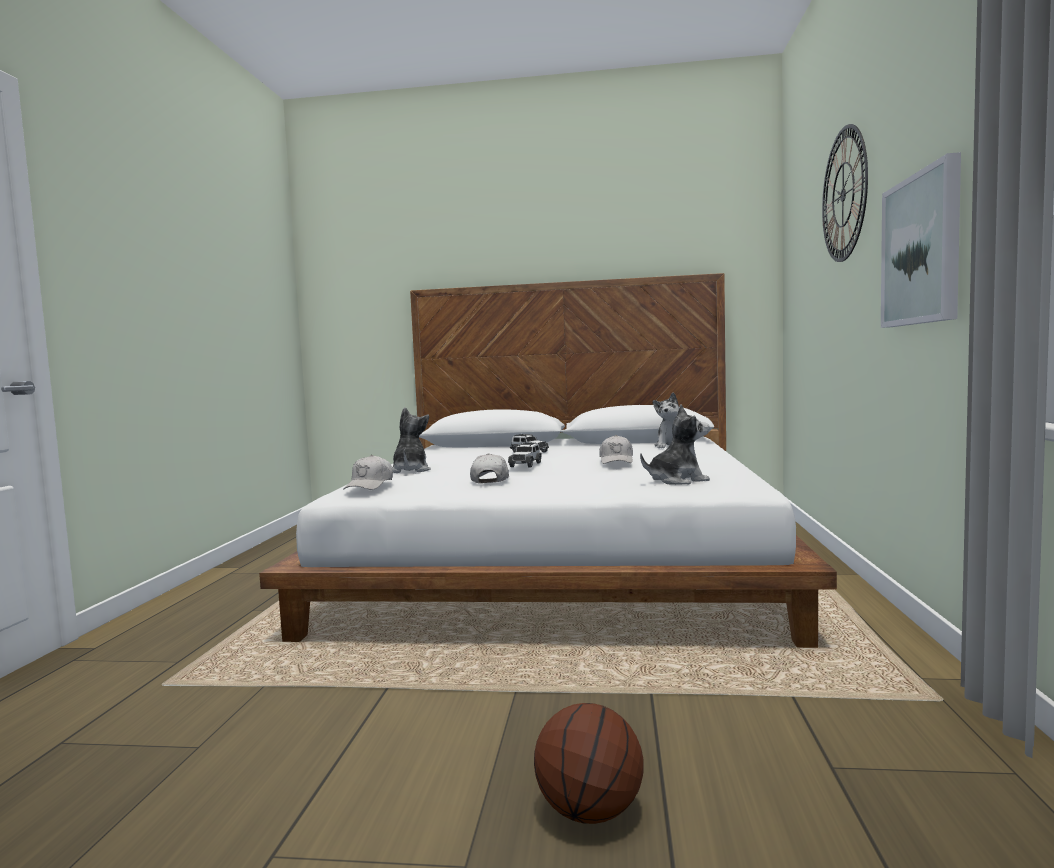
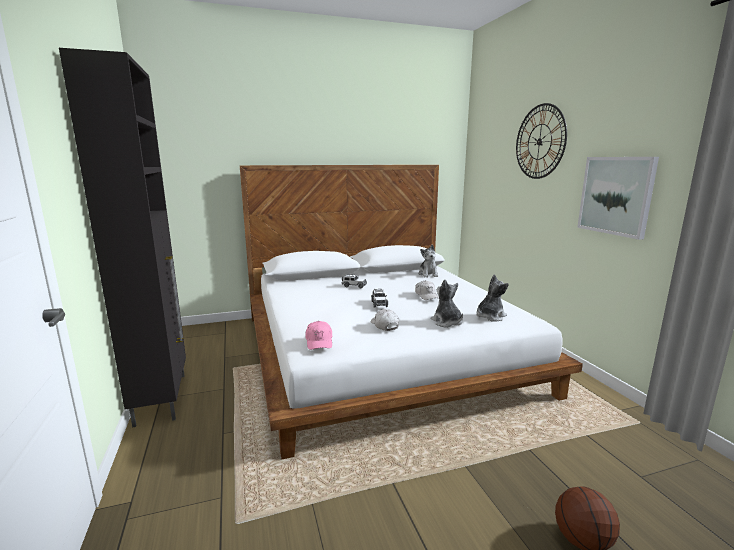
camera: 25 degrees left, 10 degrees up
white cap [343,455,393,490] -> pink cap [305,321,332,350]
plush toy [392,407,431,473] -> plush toy moved to [431,279,463,328]
none -> black cabinet [59,48,186,428]

